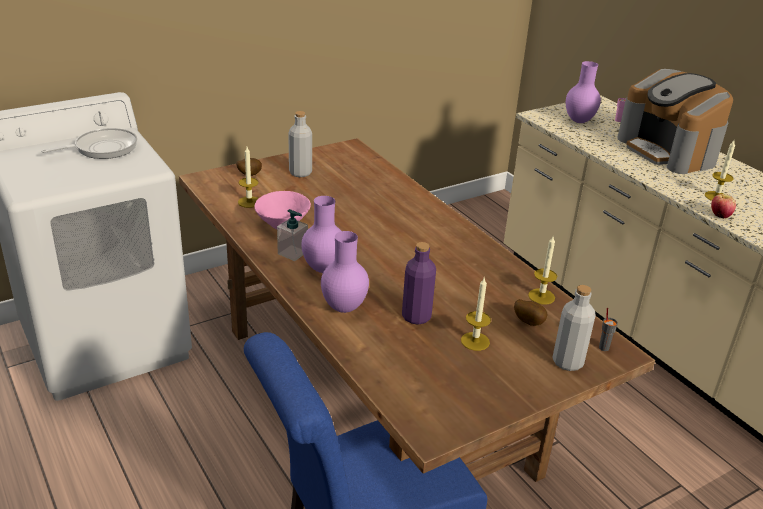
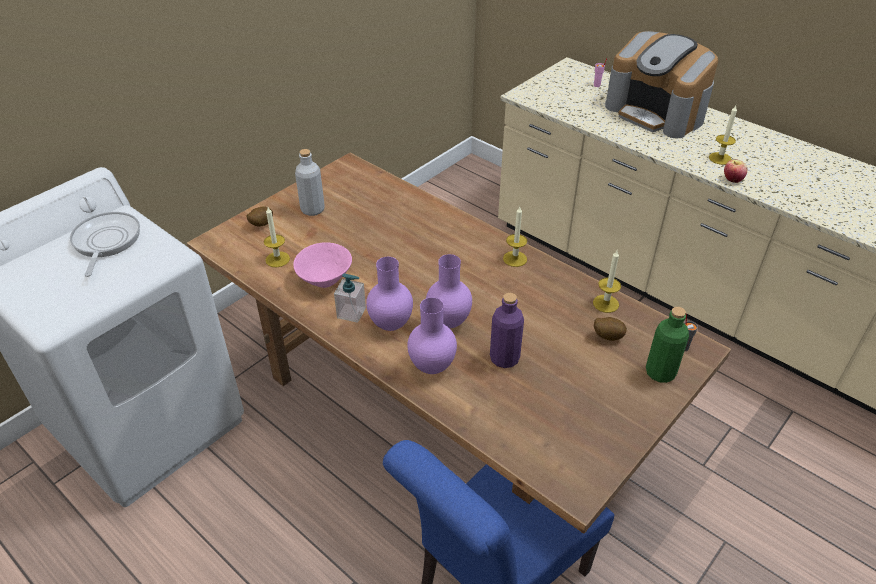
camera: 15 degrees left, 10 degrees up
frying pan [41,128,137,159] -> frying pan turned 45 degrees counterclockwise [70,212,140,277]
candle [461,278,491,351] -> candle moved to [503,207,527,267]
grey bottle [552,285,596,371] -> green bottle [646,307,689,383]
purple vase [566,61,601,123] -> purple vase moved to [426,254,472,328]

